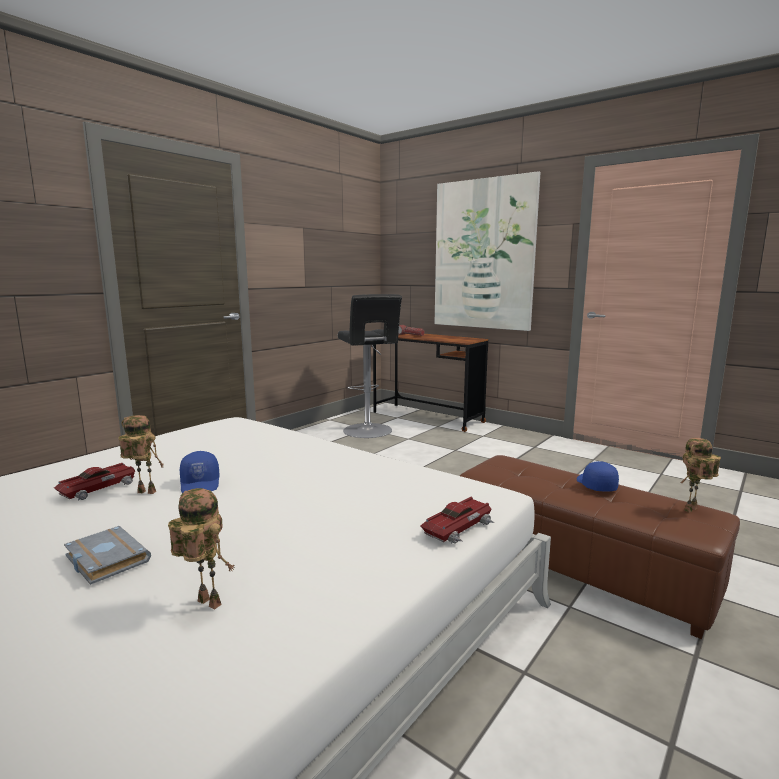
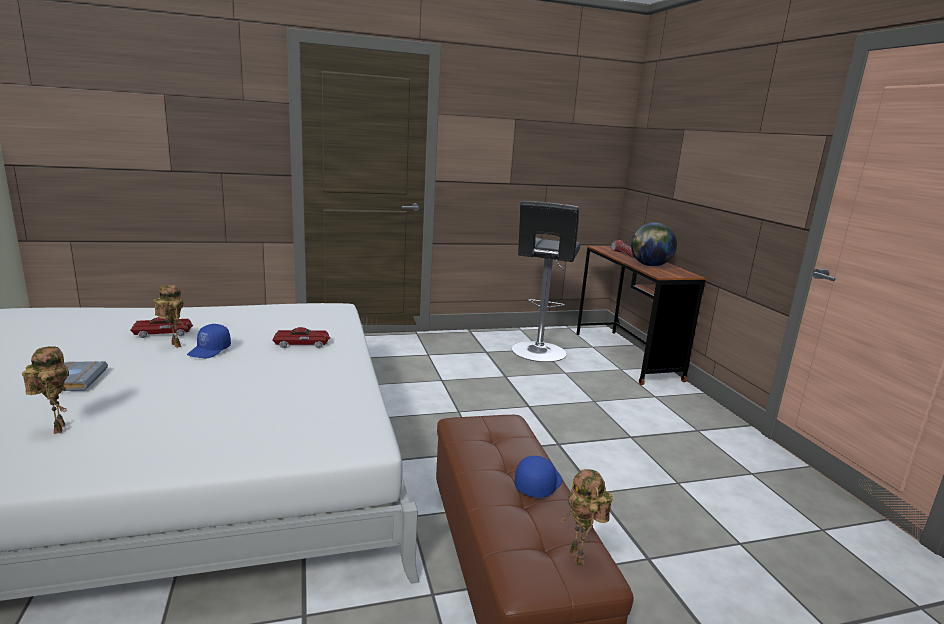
camera: 35 degrees right, 5 degrees up
toy car [421,496,494,544] -> toy car moved to [273,327,331,348]
picture [435,171,541,331] -> none
toy robot [681,438,721,513] -> toy robot turned 105 degrees counterclockwise [560,469,613,566]
none -> globe [631,223,677,267]

